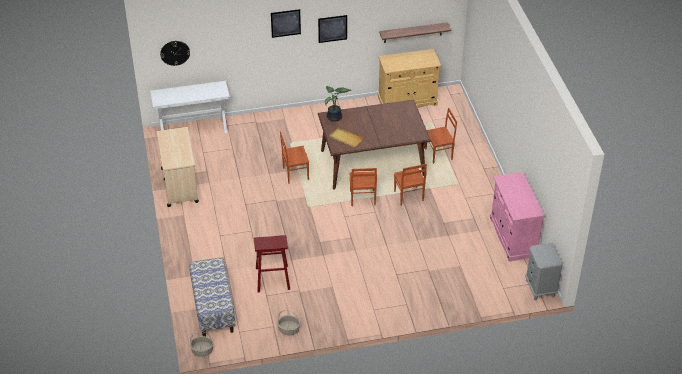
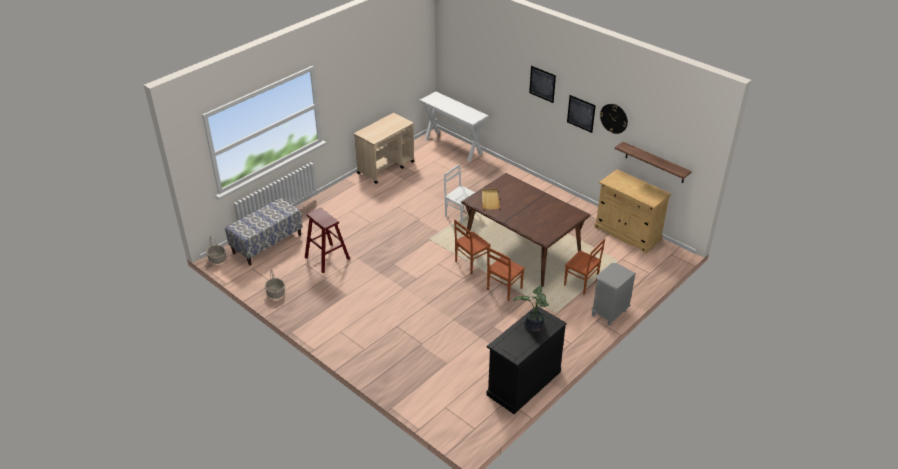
camera: 55 degrees right, 5 degrees down
wall clock [160,41,190,66] -> wall clock moved to [600,104,628,134]
brown chair [280,131,309,184] -> white chair [444,164,477,224]
potted plant [325,86,352,122] -> potted plant moved to [513,285,549,332]
pink cabinet [490,172,544,261] -> black cabinet [487,306,567,414]
grey nightstand [525,242,563,300] -> grey nightstand moved to [591,263,636,326]

